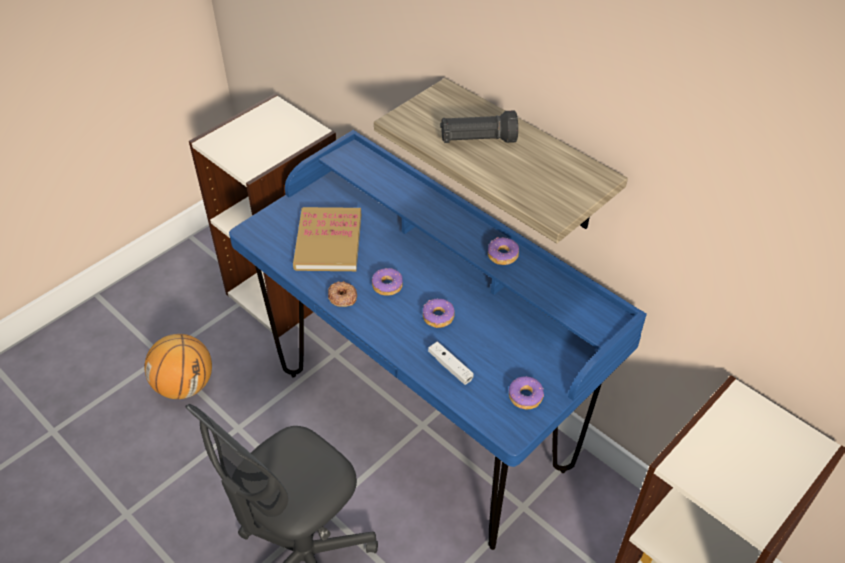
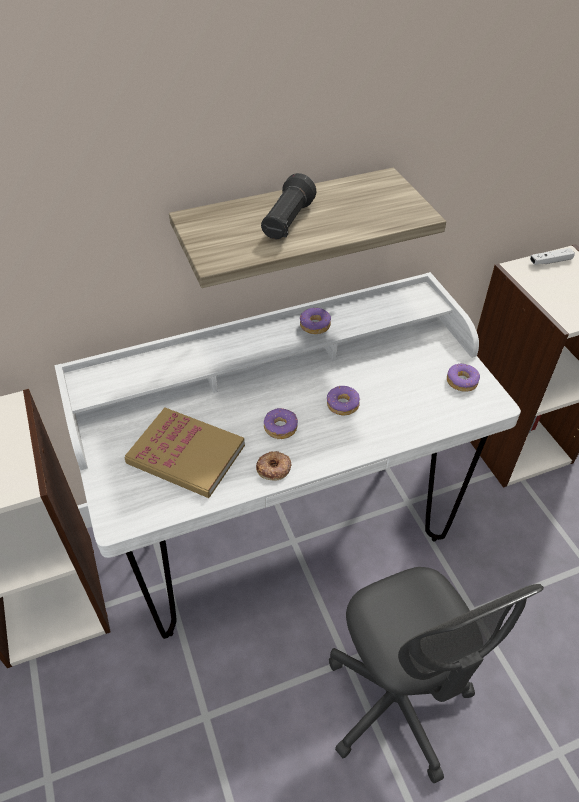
camera: 65 degrees left, 0 degrees up
basketball [144,334,212,399] -> none
blue desk [229,130,647,550] -> white desk [54,272,521,639]
white game controller [428,341,474,385] -> white game controller moved to [530,248,575,265]

